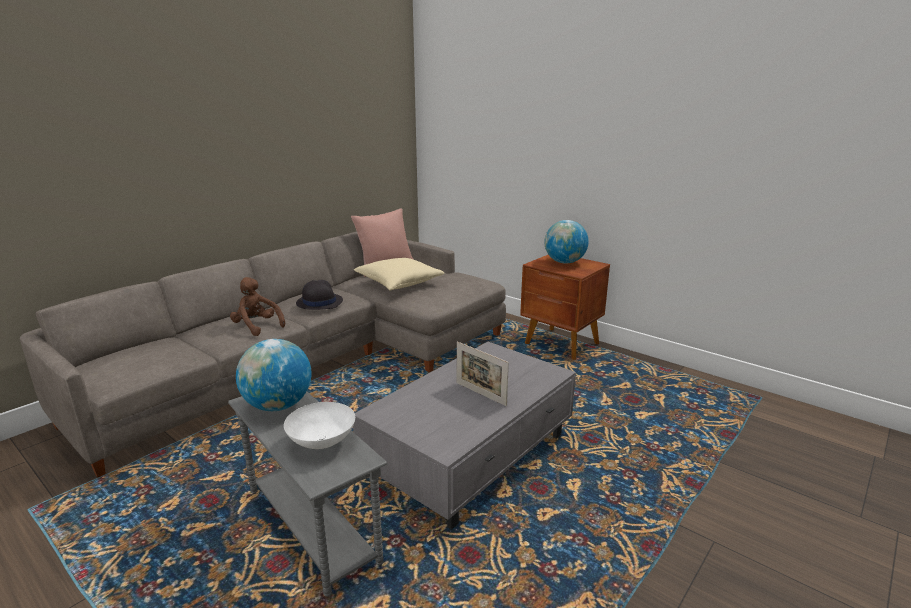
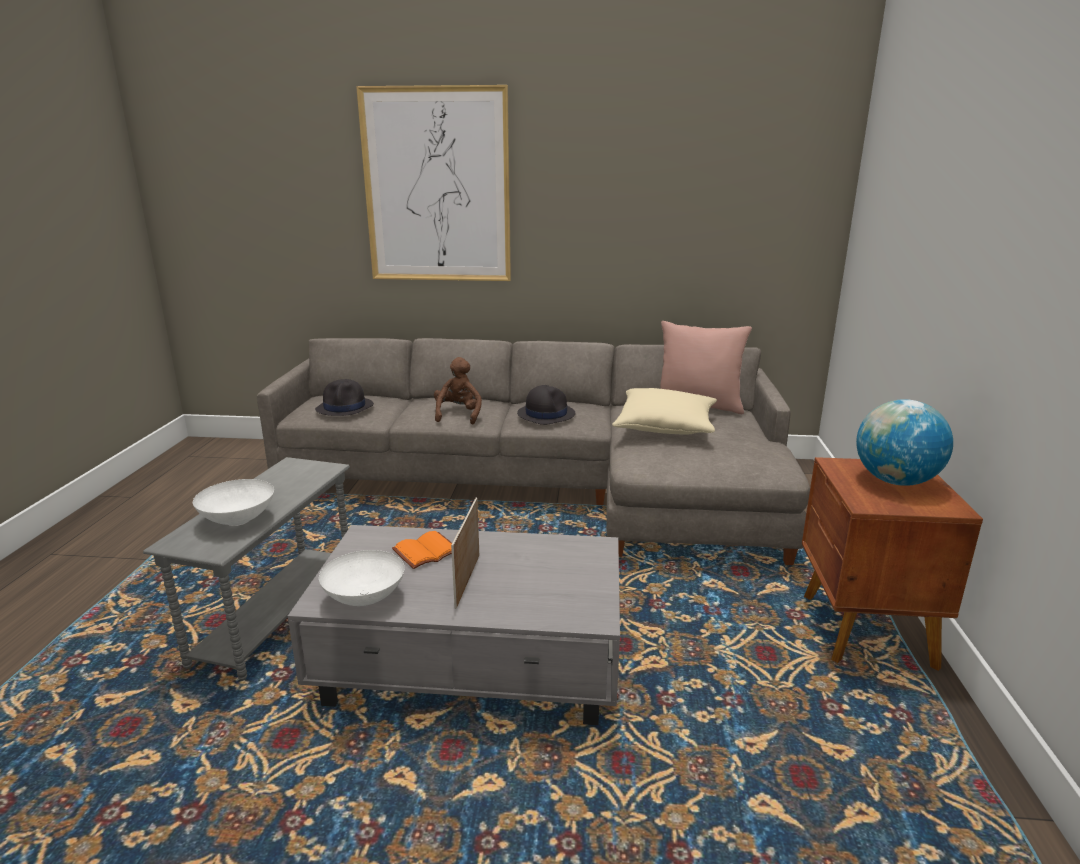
camera: 55 degrees right, 0 degrees up
globe [236,339,312,411] -> none
none -> black hat [315,379,374,416]
none -> white bowl [319,550,405,606]
none -> picture [356,85,511,281]
none -> orange book [392,531,452,569]

